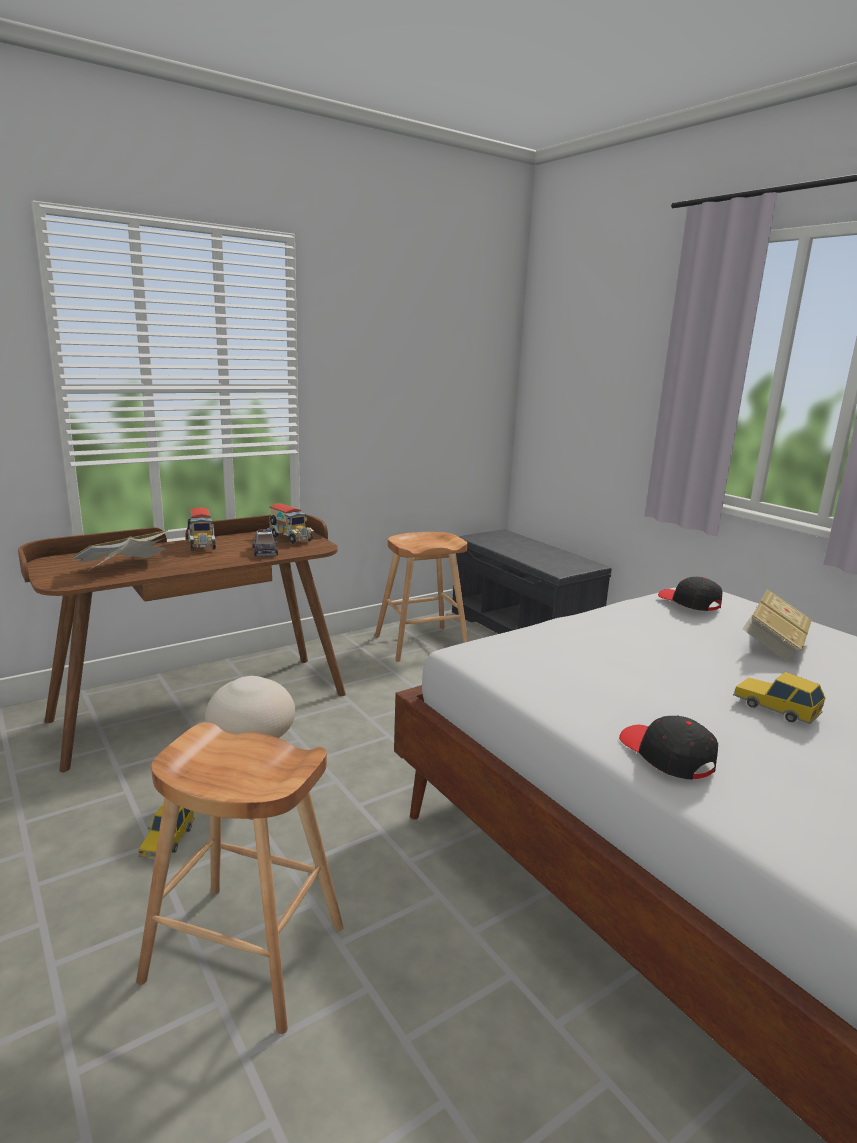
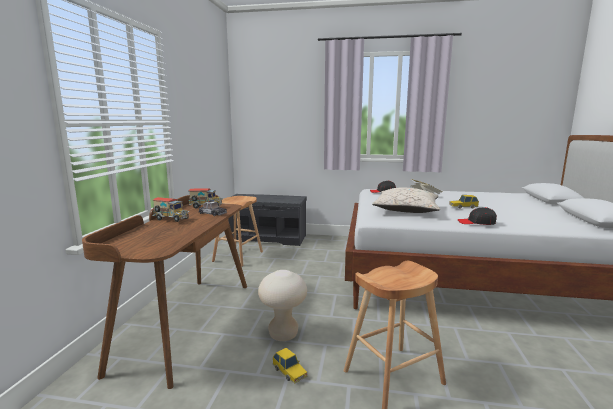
camera: 45 degrees left, 5 degrees down
book [71,530,168,570] -> none
none -> beige pillow [372,187,440,213]

